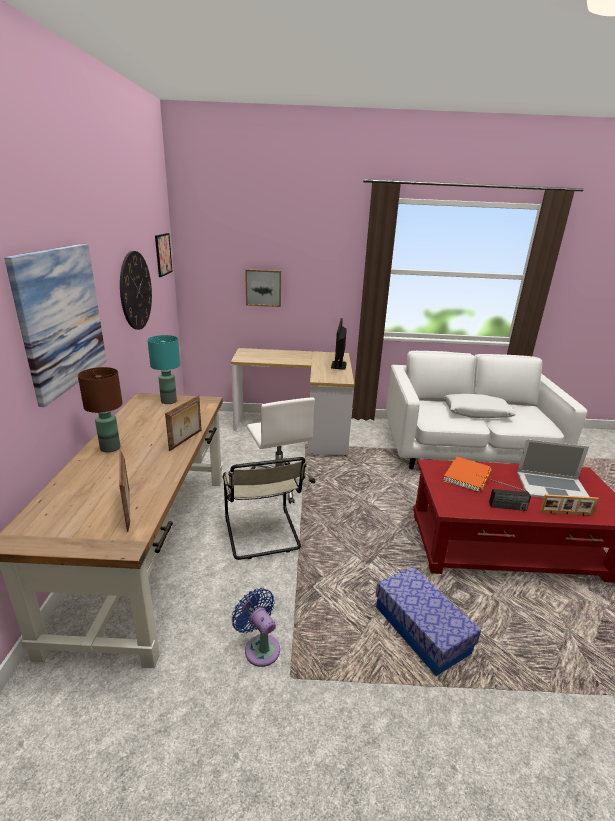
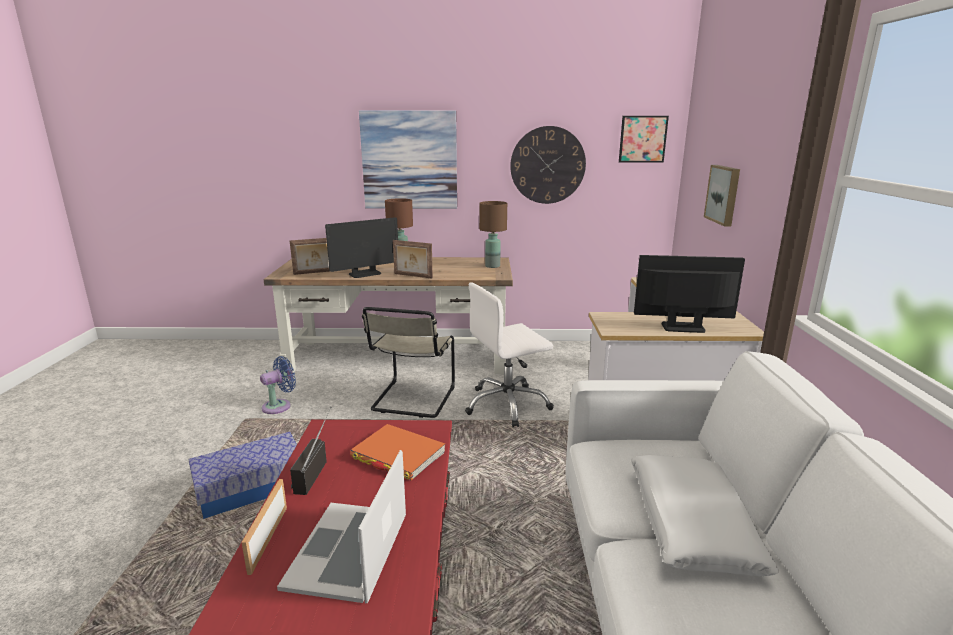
camera: 90 degrees right, 5 degrees down
turquoise table lamp [147,335,180,404] -> brown table lamp [479,201,507,268]
beige chair [222,457,307,560] -> beige chair turned 60 degrees counterclockwise [362,307,455,418]
none -> monitor [325,217,398,278]

